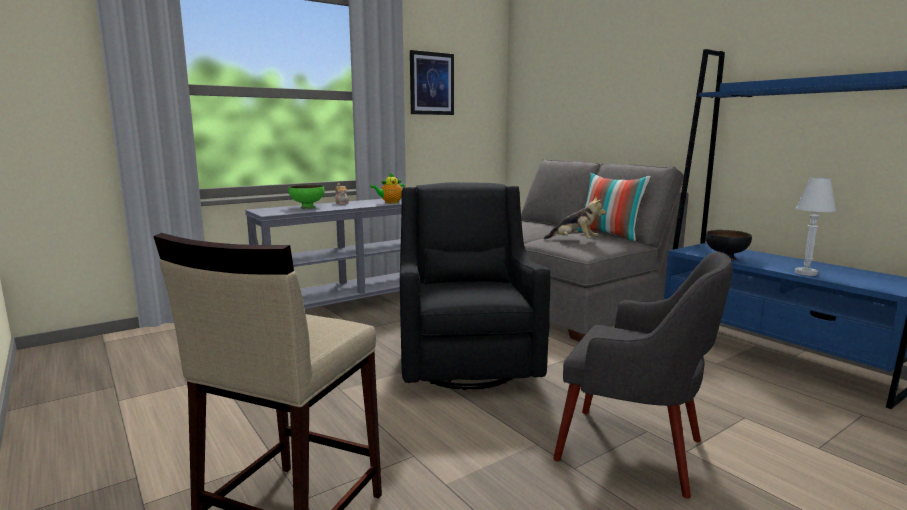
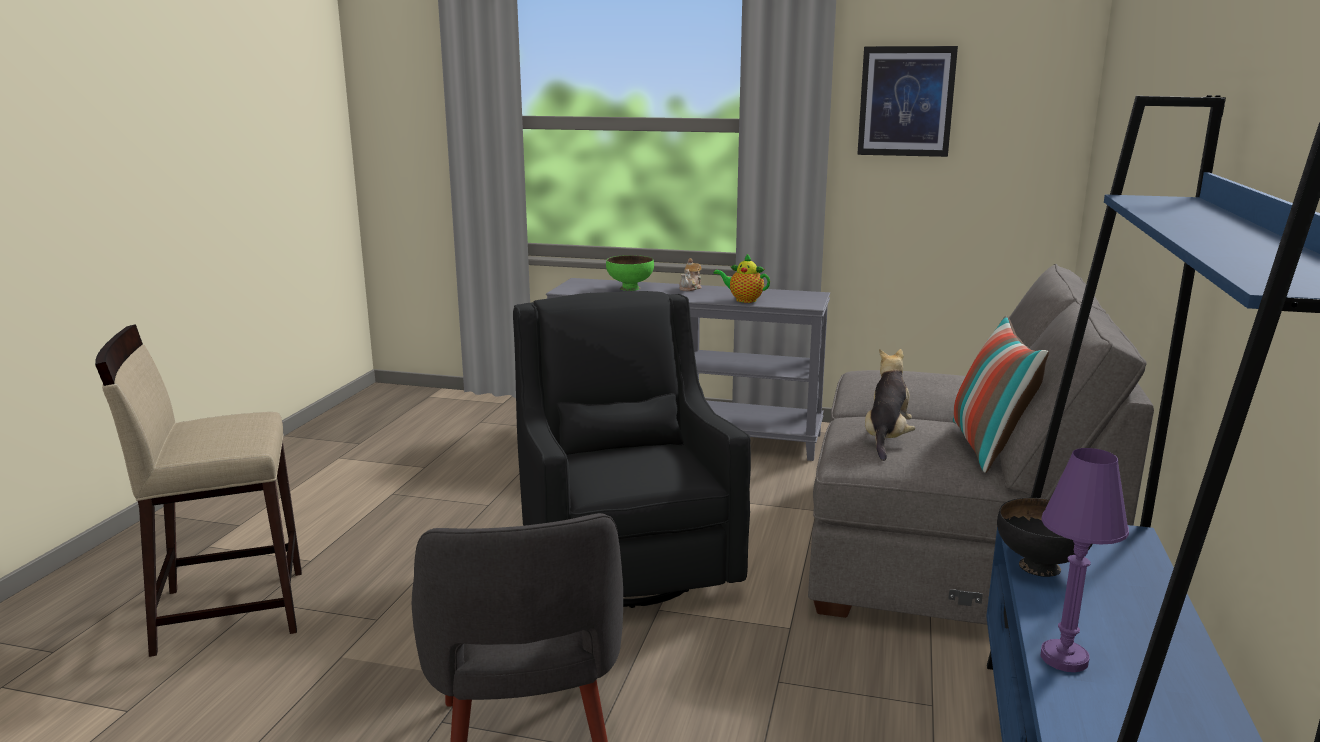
camera: 50 degrees right, 5 degrees up
black armchair [400,182,550,390] -> black armchair turned 60 degrees counterclockwise [513,291,751,608]
plush toy [544,196,606,239] -> plush toy turned 150 degrees counterclockwise [865,349,915,461]
white table lamp [795,177,836,276] -> purple table lamp [1040,448,1129,672]

